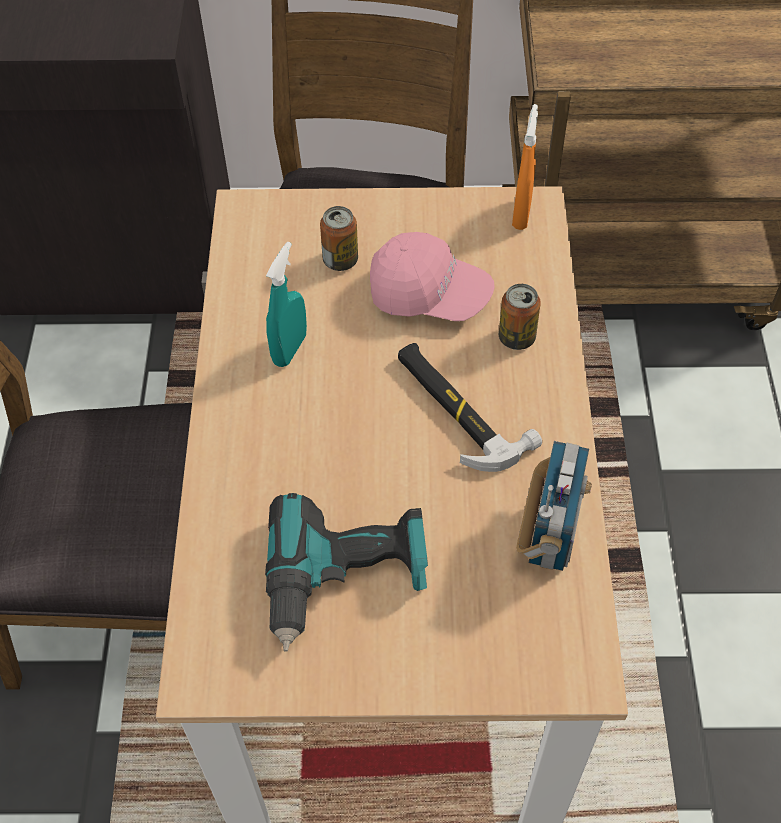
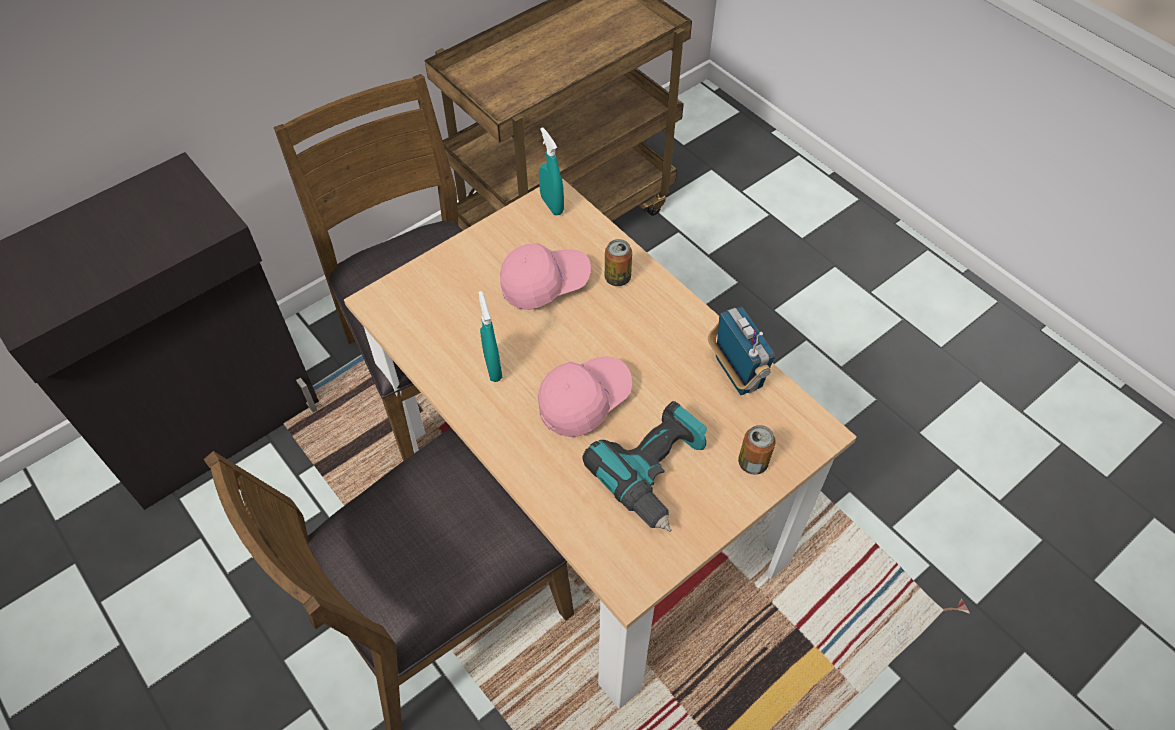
camera: 40 degrees left, 0 degrees up
can [320,206,358,271] -> can moved to [738,425,776,474]
hammer [398,343,542,472] -> none
orange spray bottle [512,104,538,230] -> turquoise spray bottle [539,127,564,215]
none -> pink cap [538,357,632,437]

